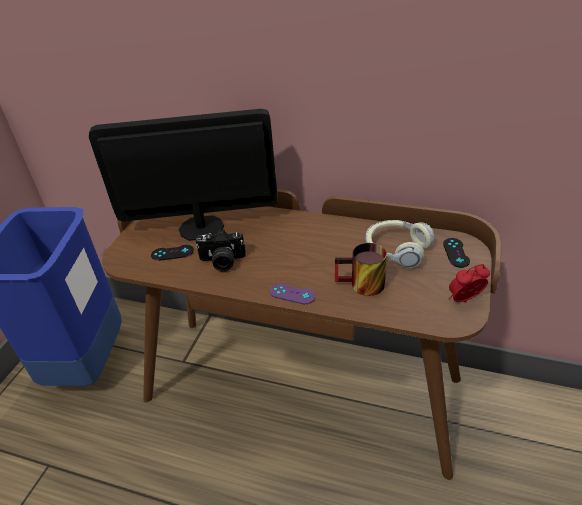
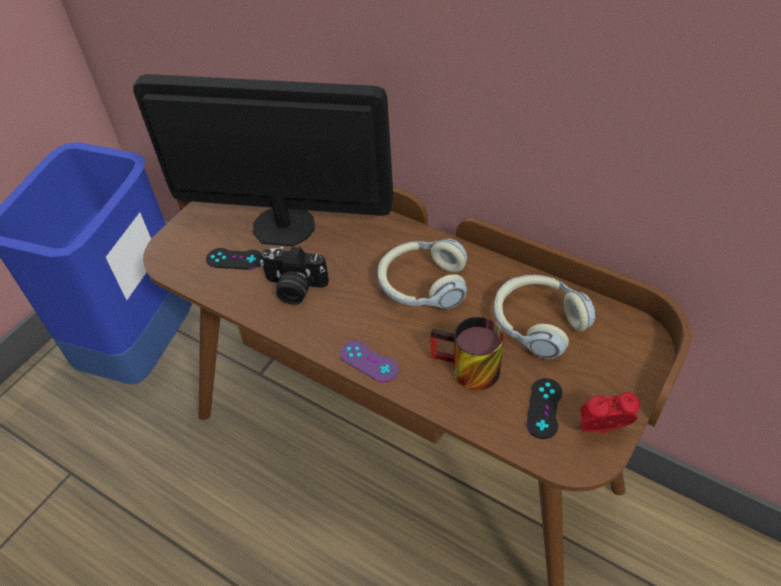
camera: 15 degrees right, 10 degrees up
black game controller [443,238,470,268] -> black game controller moved to [526,378,562,439]
none -> headphones [378,239,467,309]

